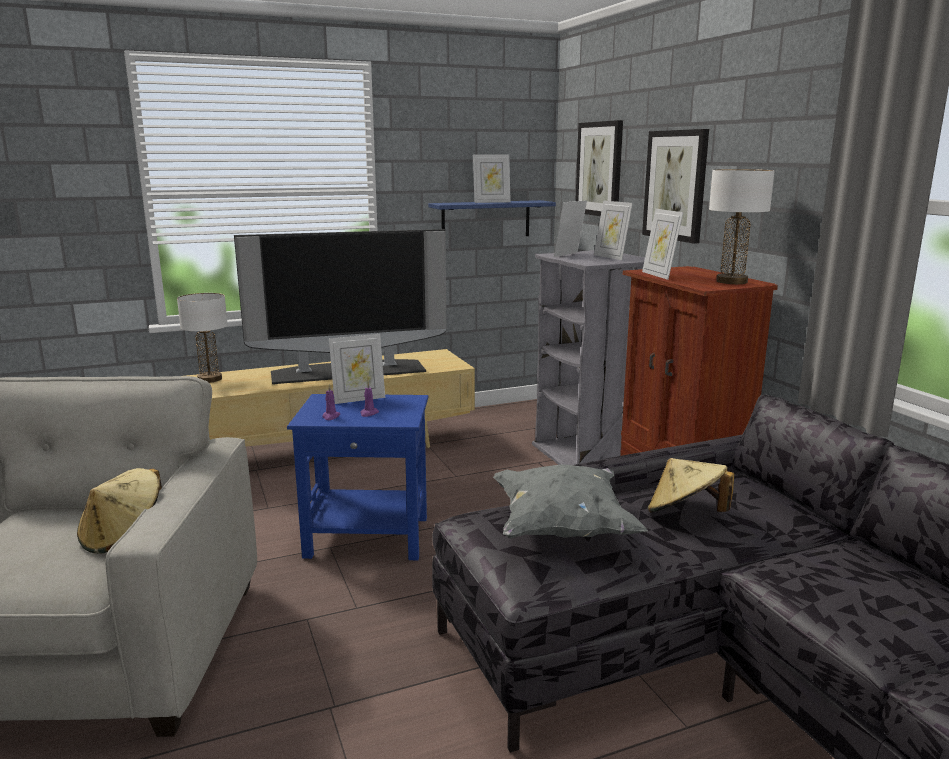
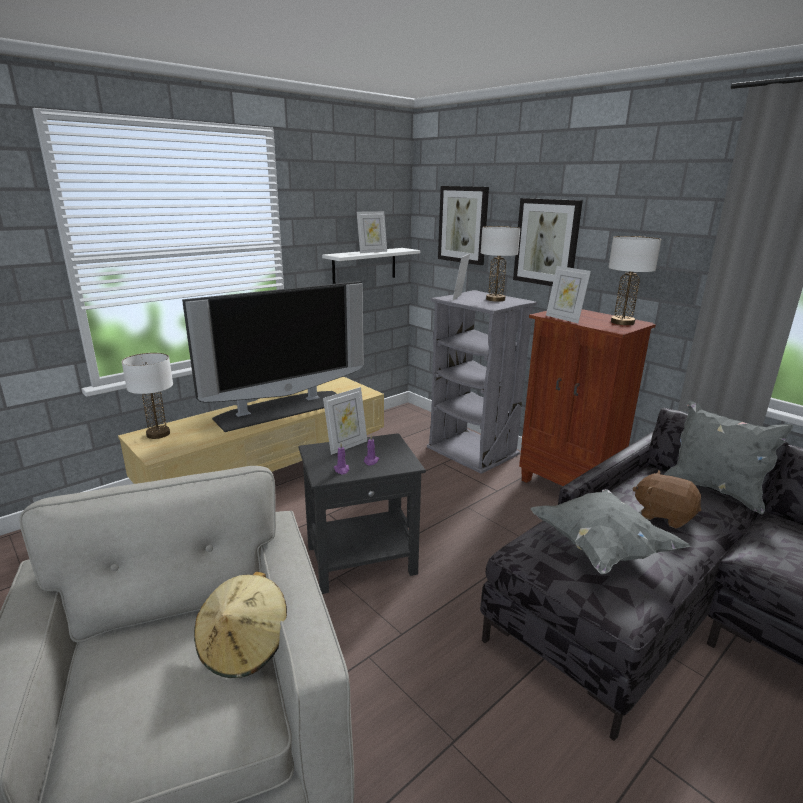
camera: 20 degrees left, 5 degrees up
blue side table [287,394,428,560] -> black side table [298,433,426,594]
blue shelf [428,200,556,236] -> white shelf [322,248,420,284]
picture frame [594,200,633,260] -> table lamp [481,226,520,302]
beige hat [648,458,734,513] -> brown plush toy [632,470,701,528]
none -> grey pillow [664,400,793,515]

